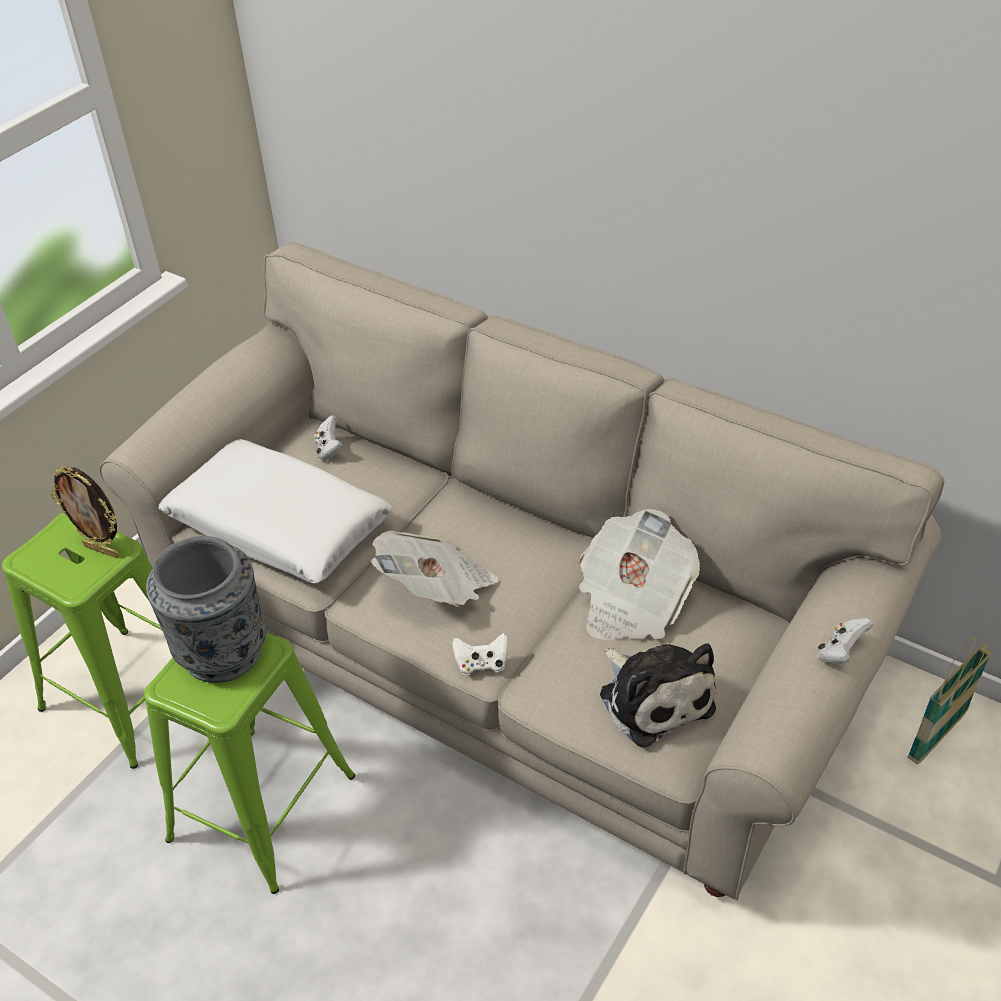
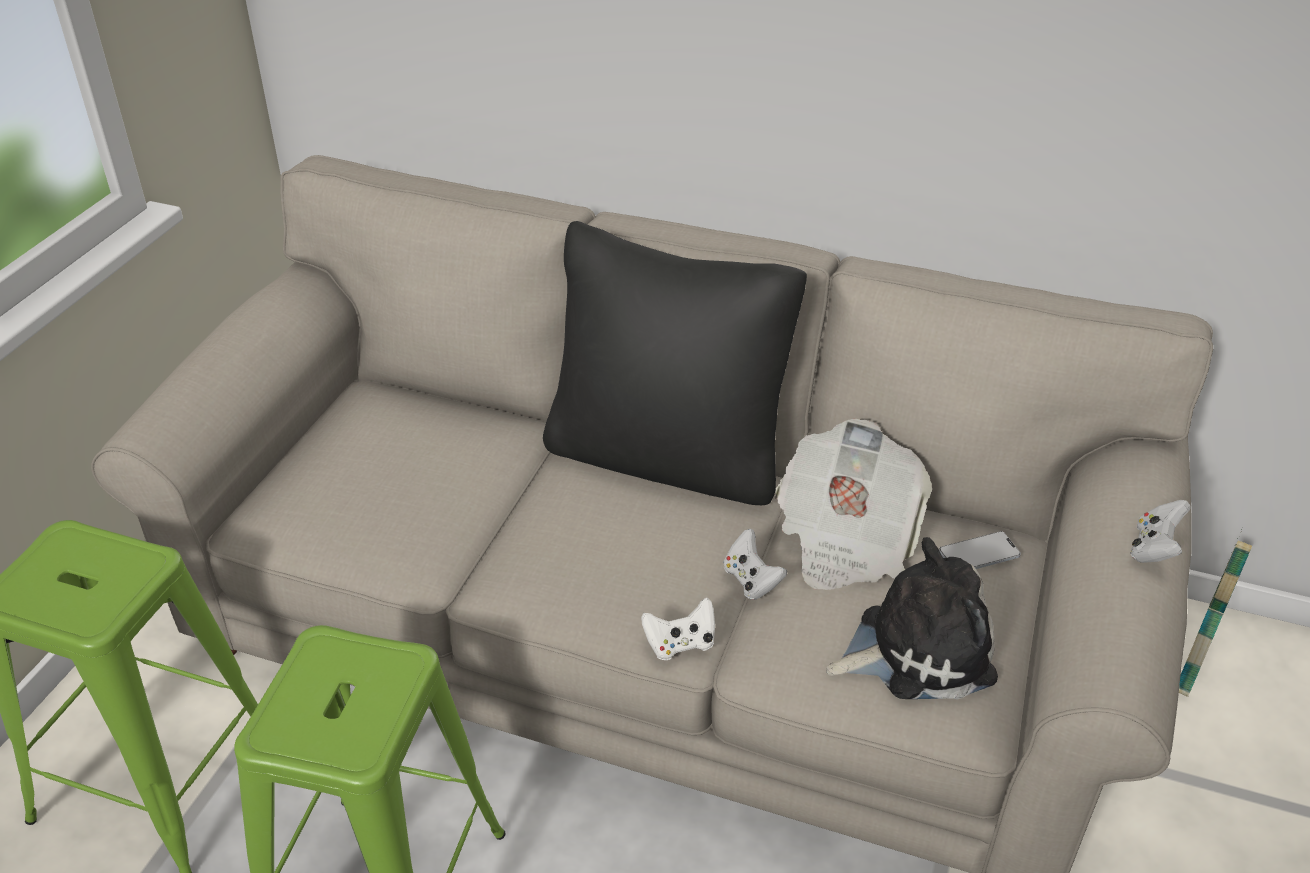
camera: 15 degrees left, 5 degrees down
picture frame [51,466,119,558] -> none
grey vase [146,536,266,683] -> none
white pillow [159,439,393,584] -> none
white game controller [314,415,343,461] -> white game controller moved to [724,529,787,600]
newspaper [371,531,499,606] -> none
plush toy [600,643,716,748] -> plush toy turned 60 degrees counterclockwise [826,537,998,700]
none -> black pillow [543,221,807,505]
none -> phone [939,531,1021,569]

